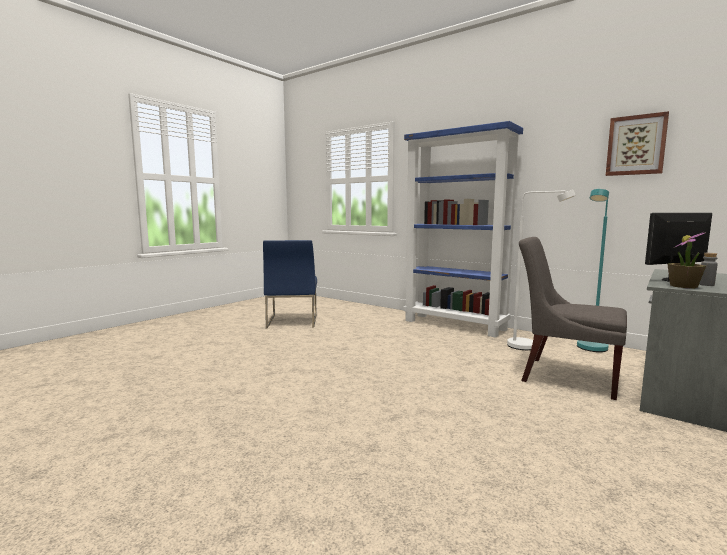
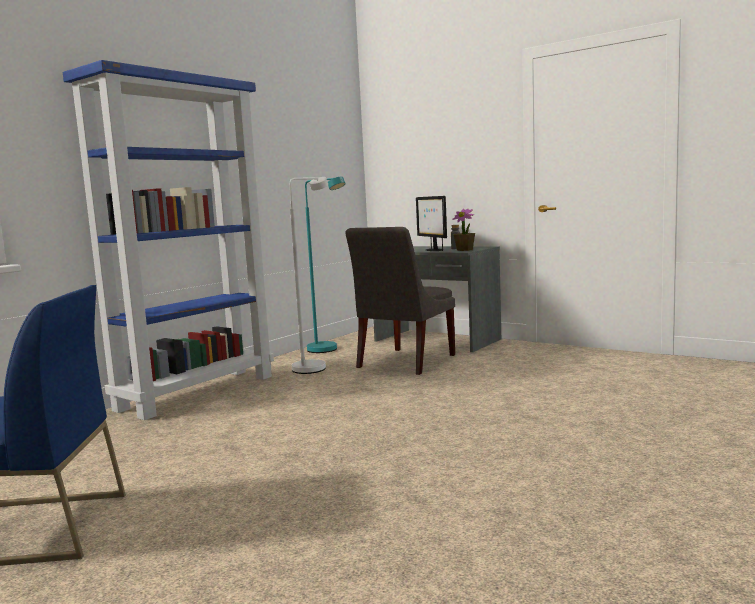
camera: 90 degrees left, 0 degrees up
picture [606,111,669,176] -> none

